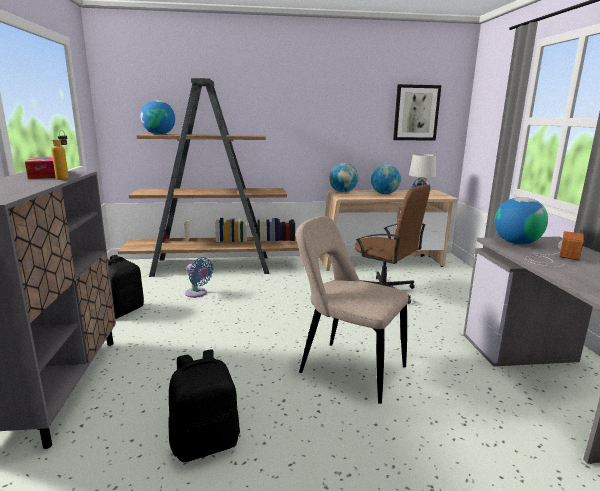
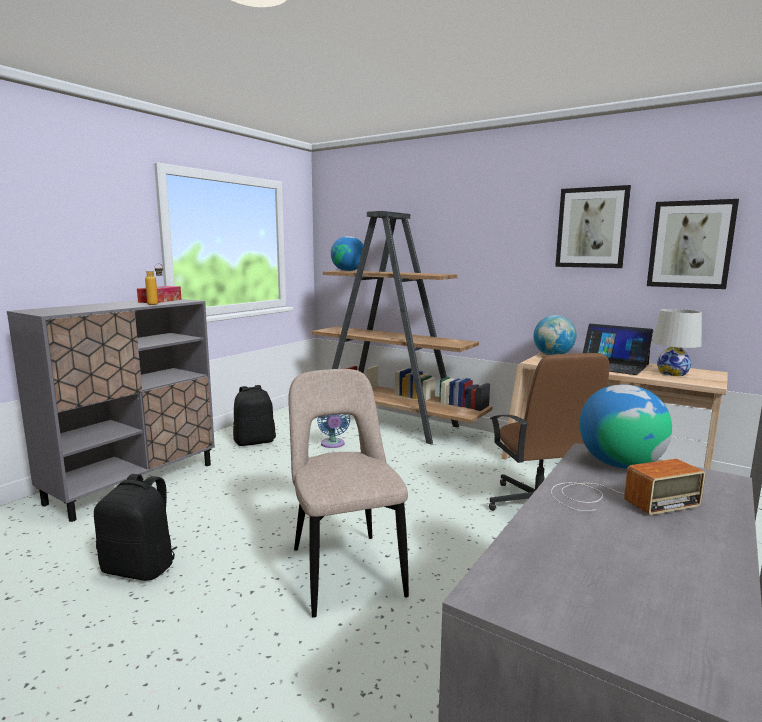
camera: 40 degrees right, 5 degrees down
globe [371,165,401,194] -> laptop [583,324,653,375]
none -> picture [555,185,631,268]

